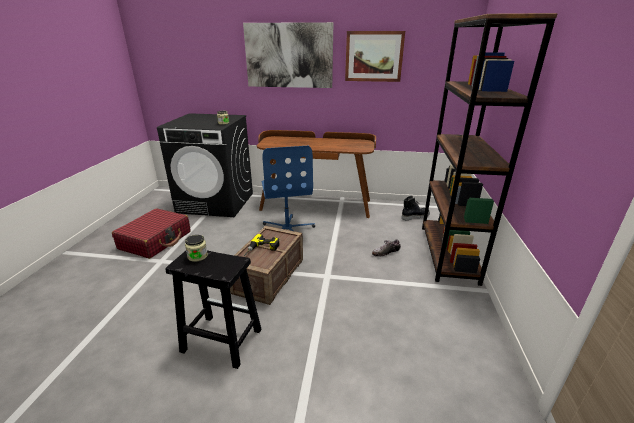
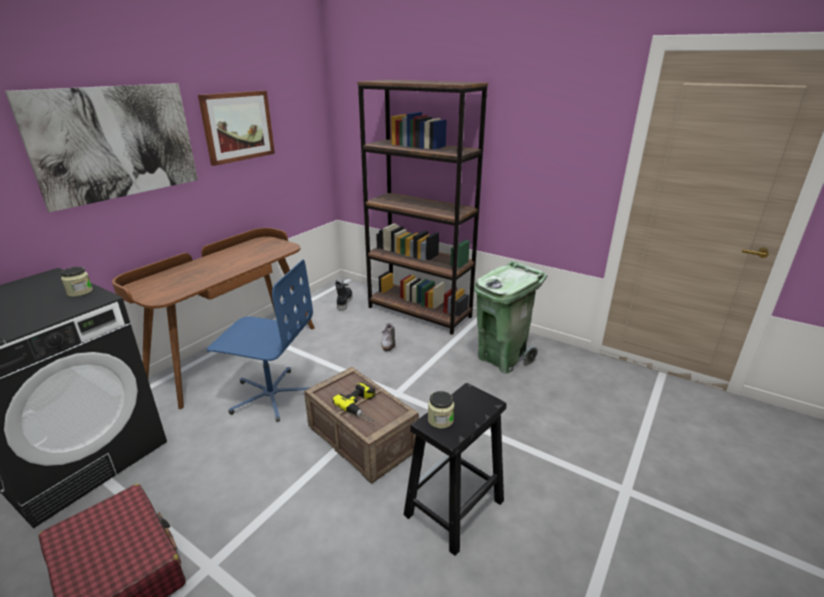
camera: 65 degrees left, 0 degrees up
none -> green trash can [474,262,547,374]

